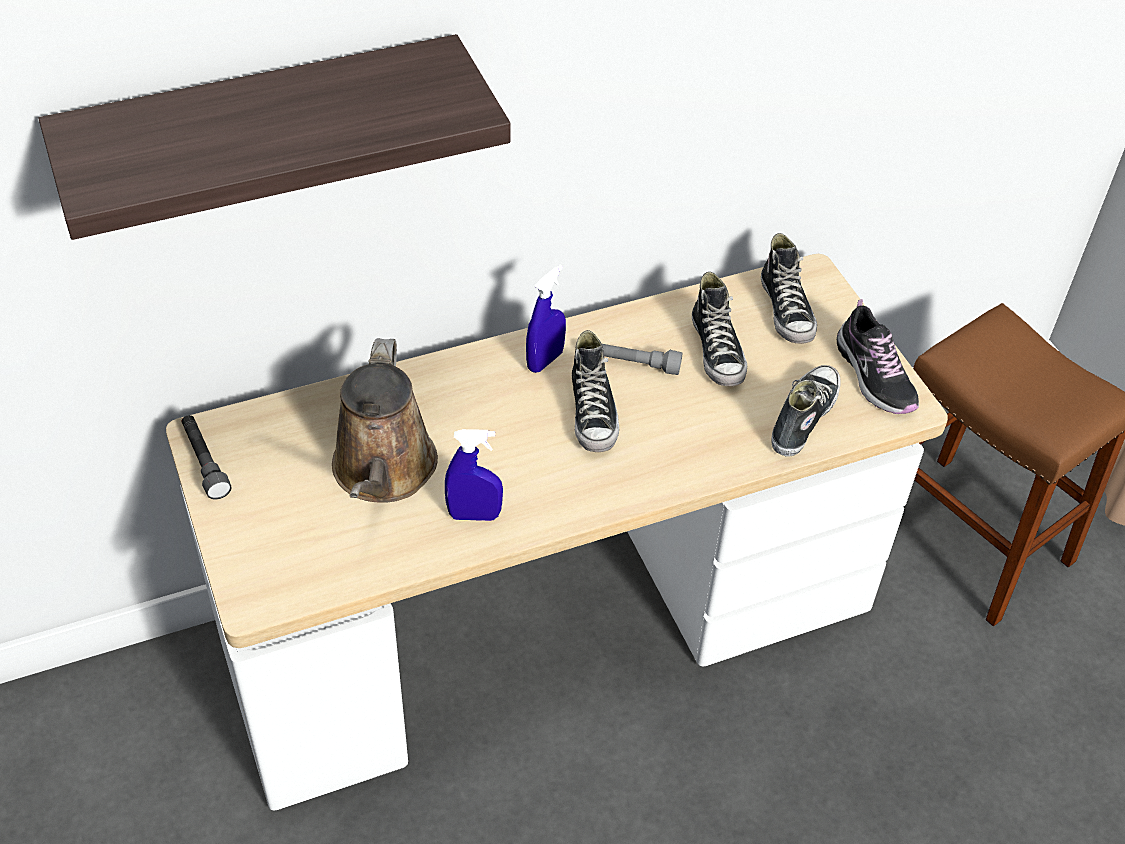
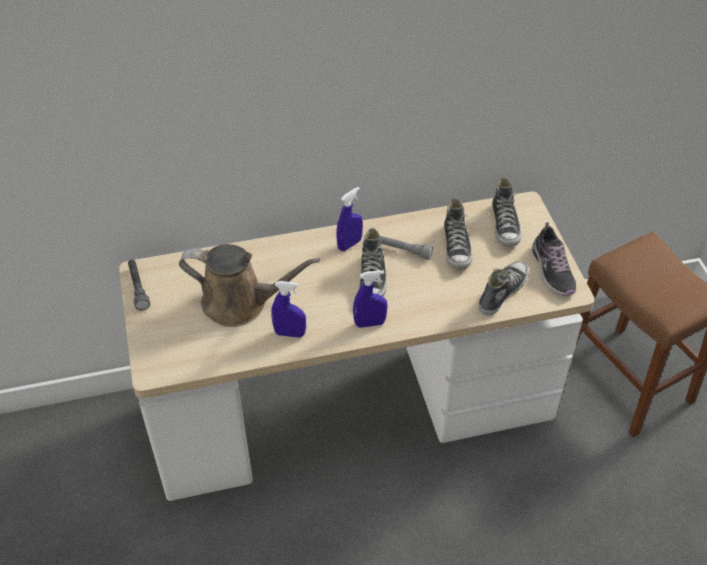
camera: 10 degrees right, 0 degrees up
shelf [39,34,511,240] -> none
brown watering can [332,338,438,503] -> brown watering can turned 90 degrees counterclockwise [179,244,320,327]
none -> blue spray bottle [353,270,388,328]

